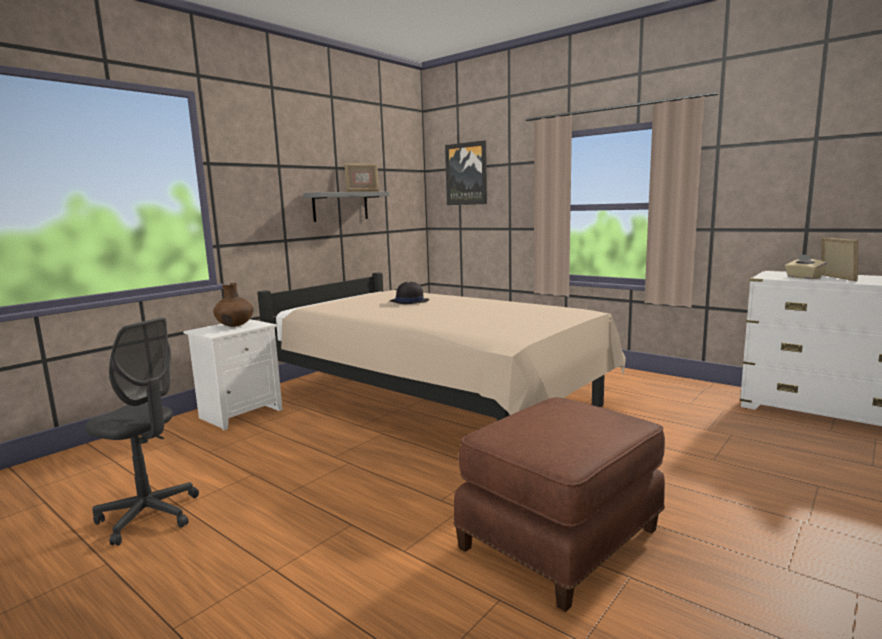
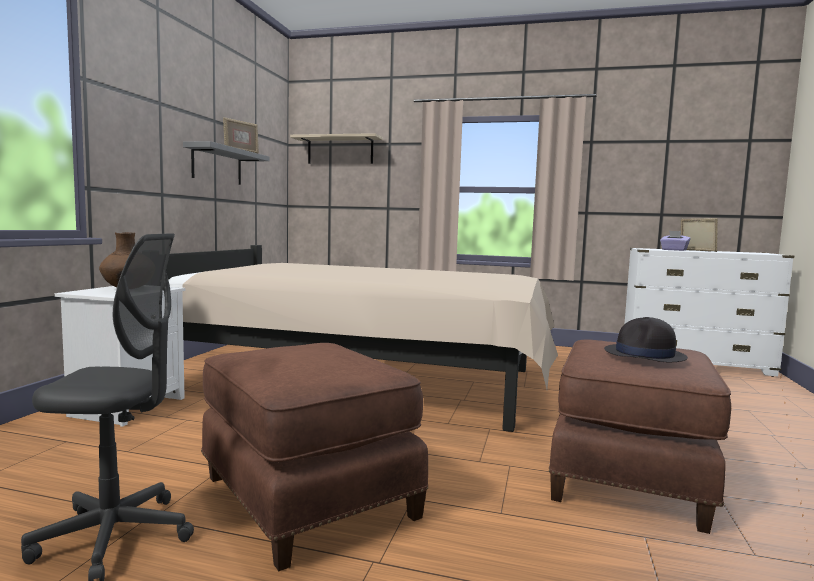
camera: 25 degrees left, 5 degrees down
black hat [390,282,429,304] -> black hat moved to [604,317,688,362]
picture [445,140,487,205] -> shelf [290,133,383,164]
beige tissue box [785,254,826,279] -> purple tissue box [660,231,690,251]
none -> brown ottoman [201,343,428,571]

